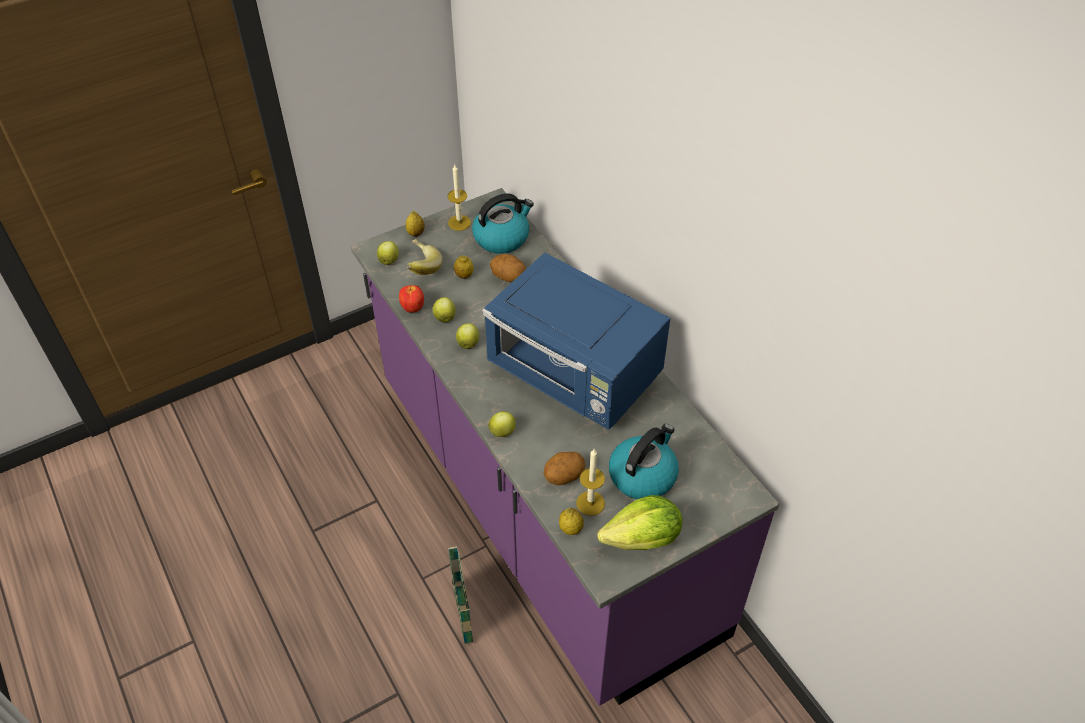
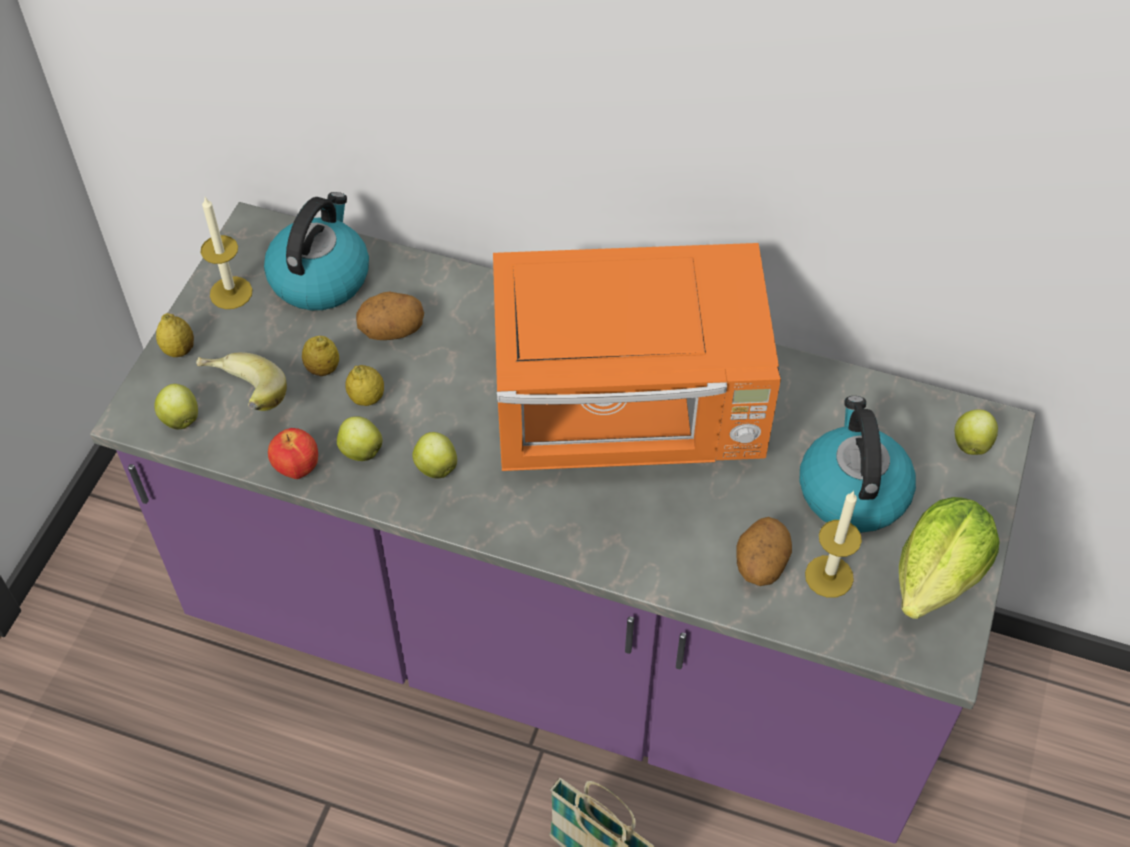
camera: 40 degrees left, 5 degrees up
blue microwave [482,252,670,430] -> orange microwave [493,243,781,471]
apple [488,411,516,437] -> apple moved to [955,409,998,455]
lemon [559,508,584,535] -> lemon moved to [345,365,384,406]

